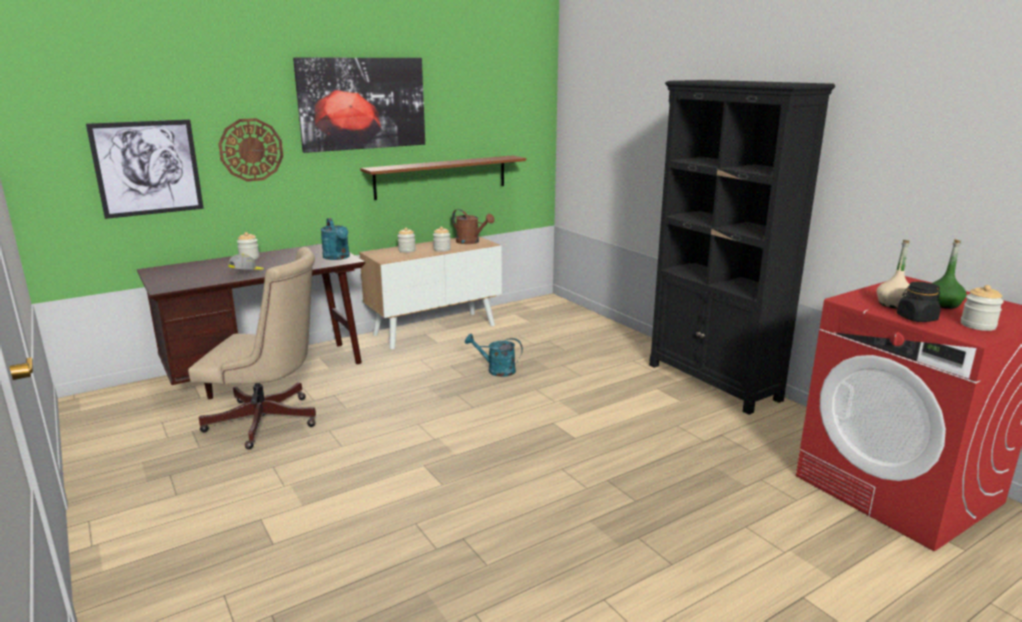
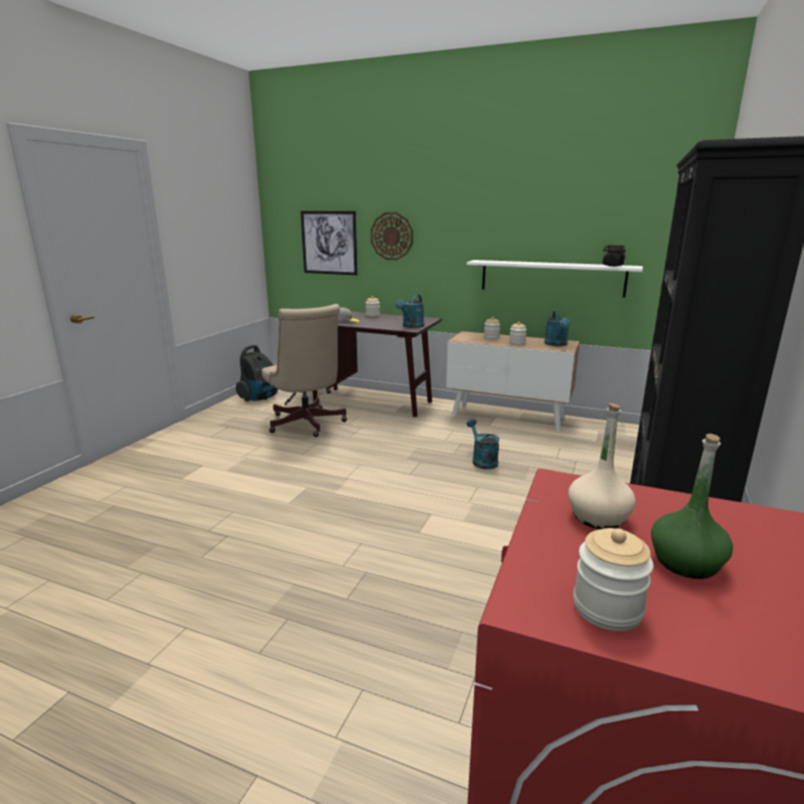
camera: 55 degrees right, 0 degrees up
picture [293,58,425,153] -> none
brown shelf [360,155,526,200] -> white shelf [467,260,643,297]
brown watering can [452,209,494,244] -> turquoise watering can [544,311,570,346]
black jar [897,282,941,322] -> black jar moved to [602,245,626,266]
none -> vacuum cleaner [236,345,278,401]

